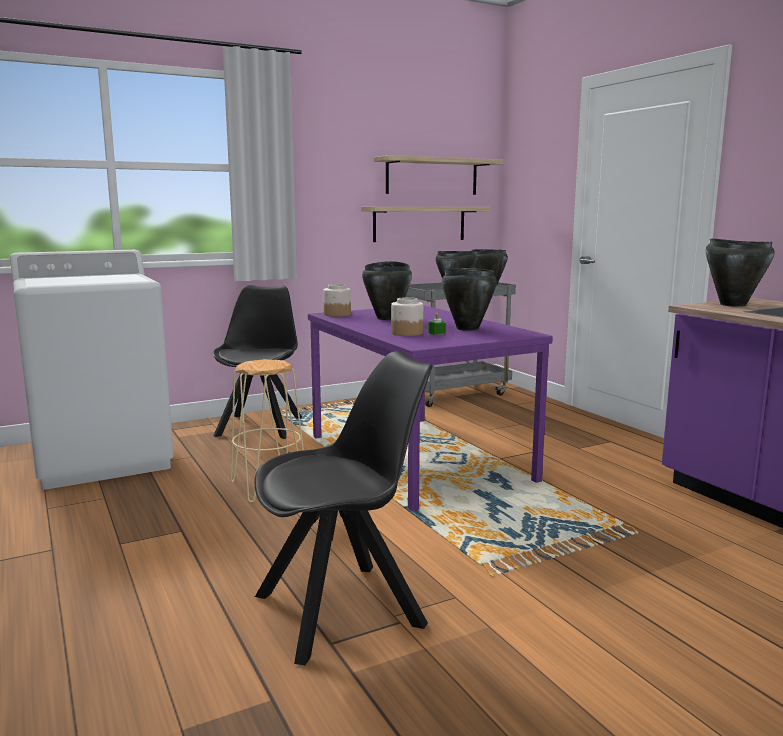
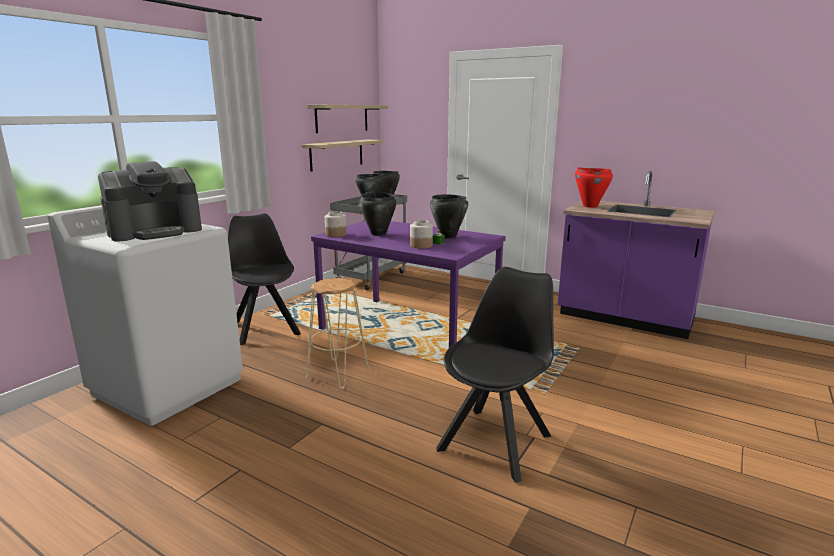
camera: 30 degrees left, 5 degrees up
black cooking pot [706,238,775,307] -> red cooking pot [575,168,613,208]
none -> coffee machine [98,161,202,241]

